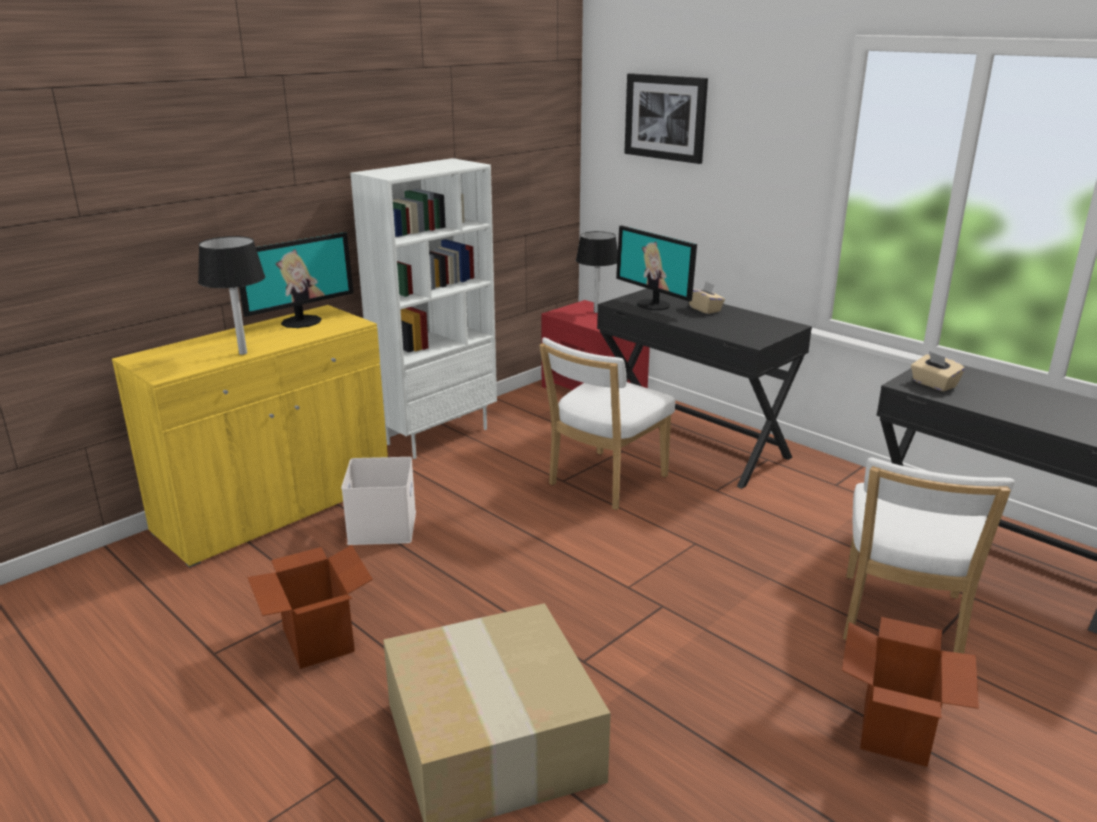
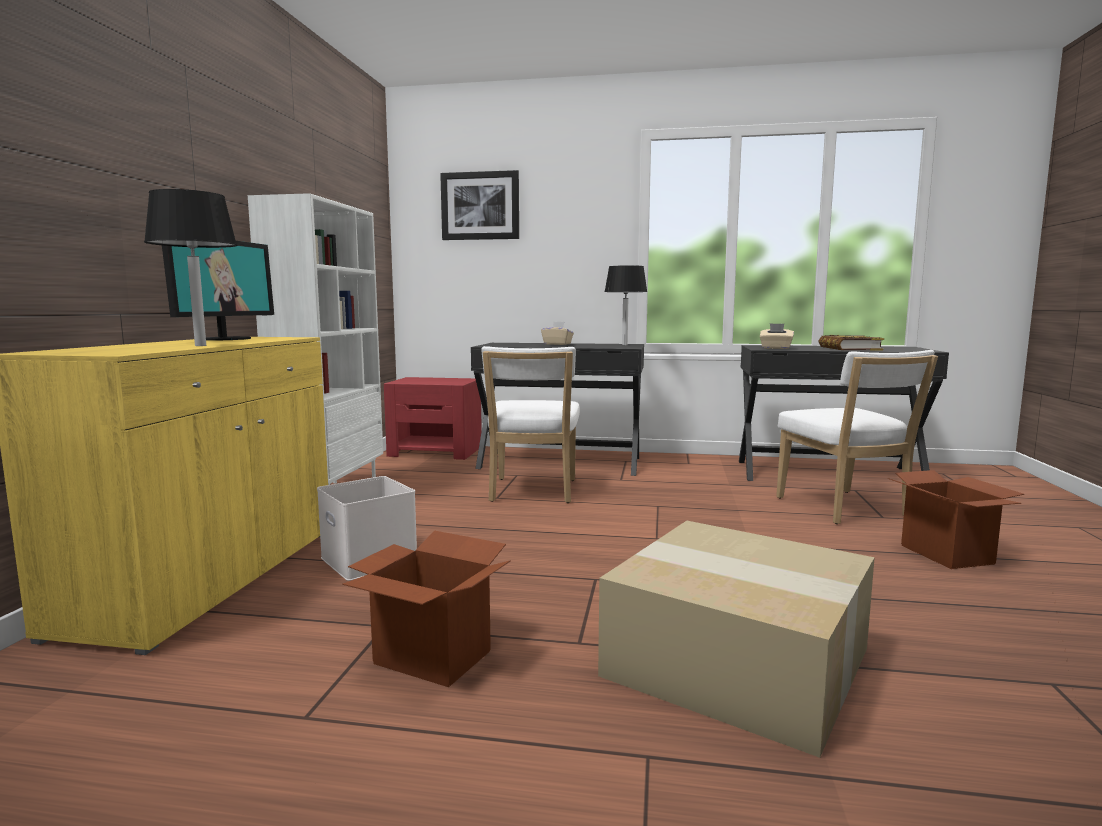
camera: 35 degrees left, 15 degrees down
black table lamp [576,231,618,313] -> black table lamp moved to [604,265,647,345]
monitor [616,226,697,310] -> none
none -> book [819,335,884,350]

